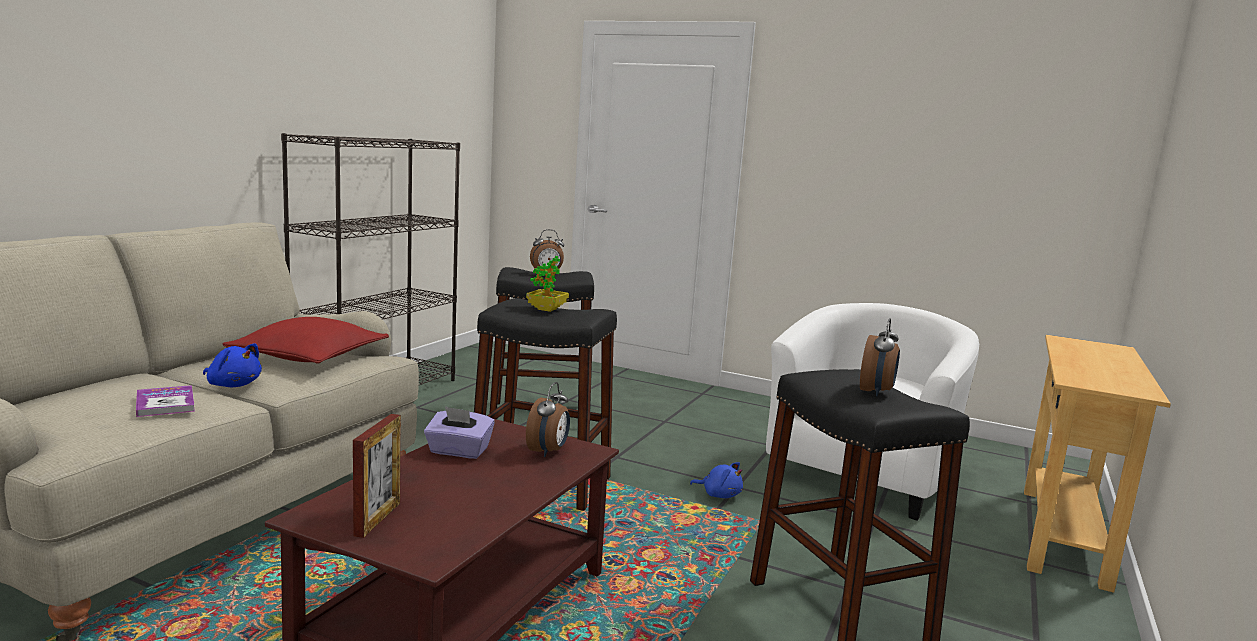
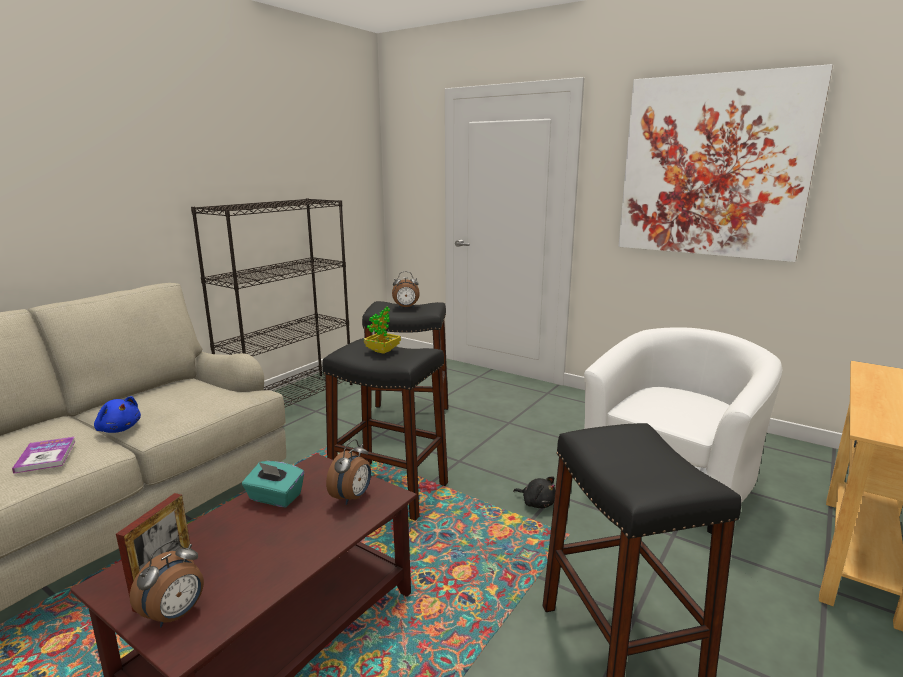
camera: 10 degrees right, 5 degrees up
red pillow [223,317,389,363] -> none
purple tissue box [424,407,495,459] -> turquoise tissue box [242,461,304,507]
blue plush toy [690,462,743,498] -> black plush toy [513,477,555,508]
alarm clock [860,318,900,396] -> alarm clock moved to [130,540,204,627]
none -> picture [618,64,833,262]

